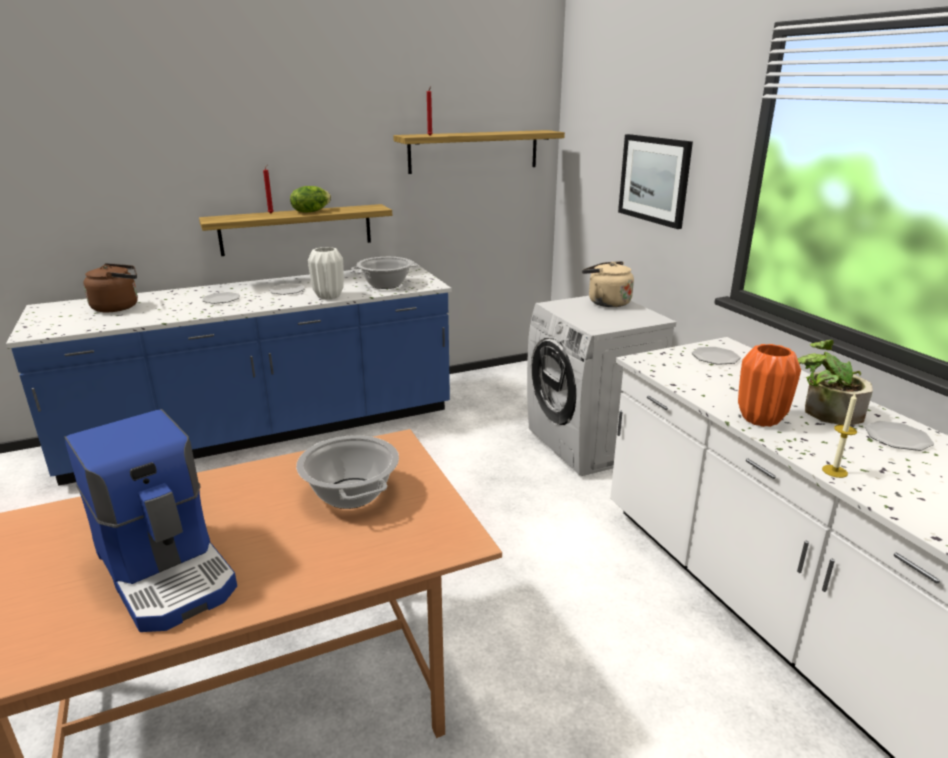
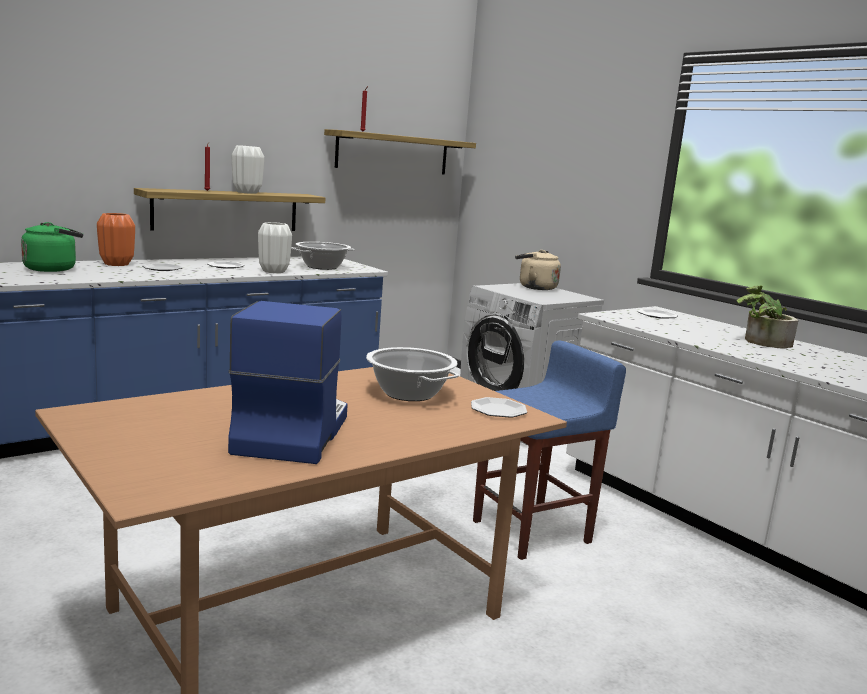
camera: 15 degrees left, 10 degrees down
coffee machine [64,409,237,632] -> coffee machine turned 120 degrees counterclockwise [228,301,348,464]
brown kettle [83,263,138,312] -> green kettle [21,222,83,272]
lettuce [290,186,331,213] -> white vase [232,145,264,194]
picture [618,134,693,229] -> none
orange vase [738,344,801,427] -> orange vase moved to [97,213,135,266]
candle [822,392,857,478] -> none
plate [865,421,934,451] -> plate moved to [471,397,527,418]
none -> blue stool [473,341,626,560]

